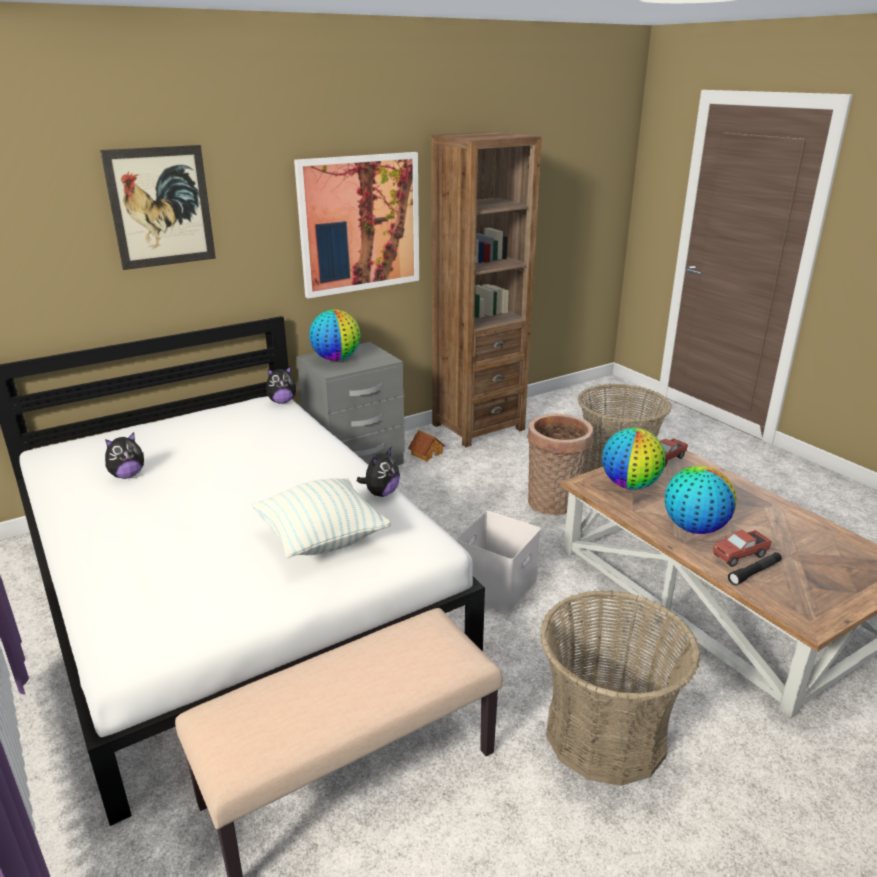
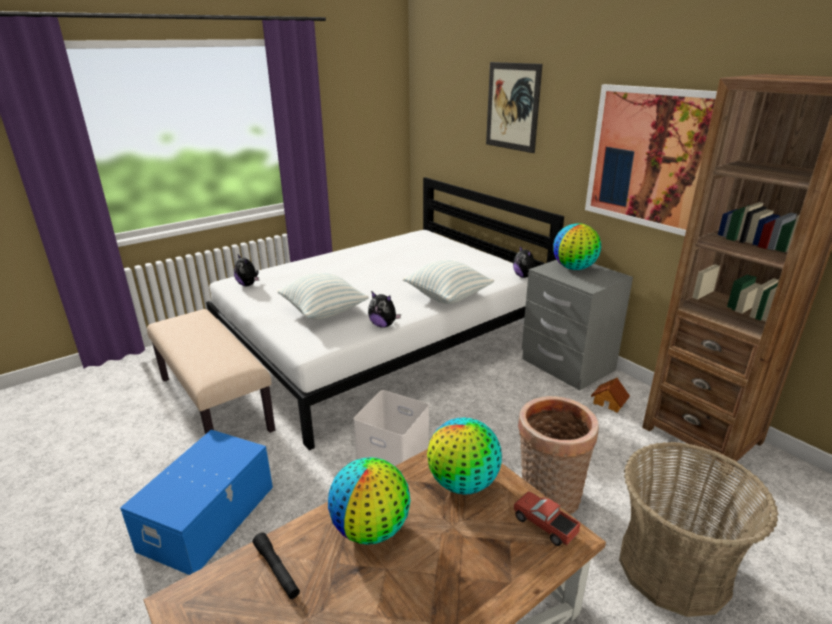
camera: 85 degrees right, 0 degrees up
plush toy [105,432,144,479] -> plush toy moved to [234,255,259,286]
basket [540,590,700,786] -> blue storage box [120,430,273,575]
toy truck [713,530,771,567] -> none
none -> pillow [403,260,494,304]

